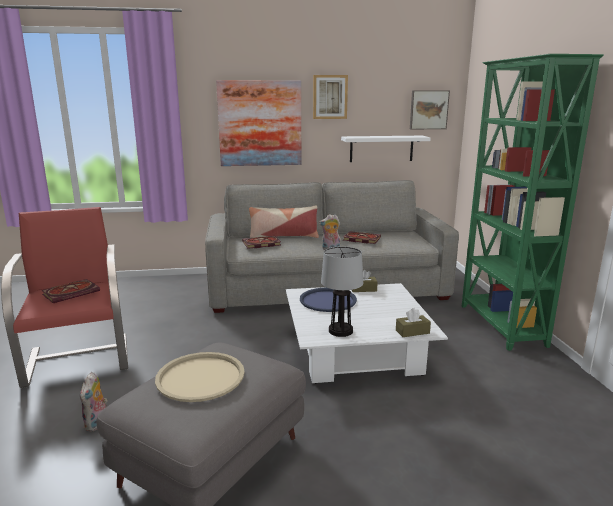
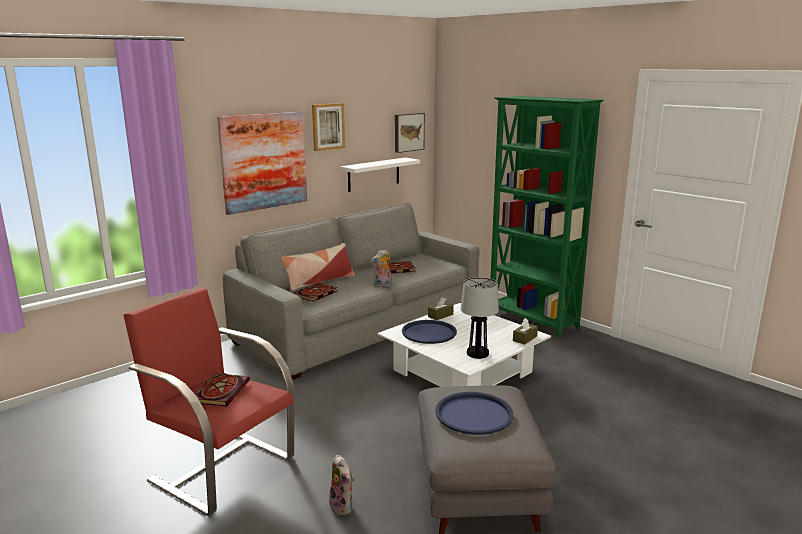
camera: 35 degrees left, 0 degrees up
beige tray [155,352,245,402] -> blue tray [435,392,513,435]

